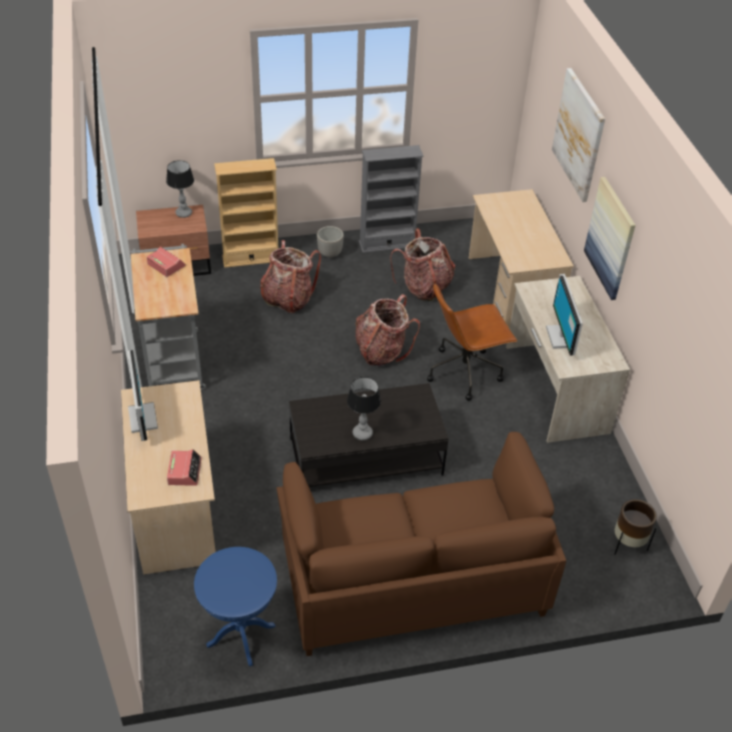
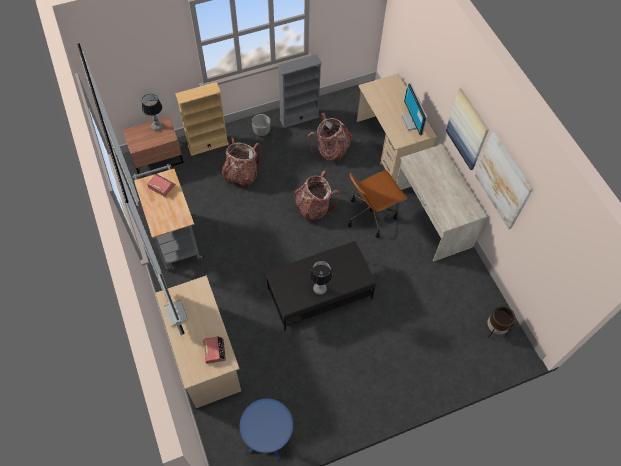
camera: 10 degrees left, 15 degrees up
brown sofa [276,432,566,656] -> none
monitor [546,274,583,356] -> monitor moved to [402,82,428,135]
picture [552,68,605,202] -> picture moved to [475,132,533,229]

